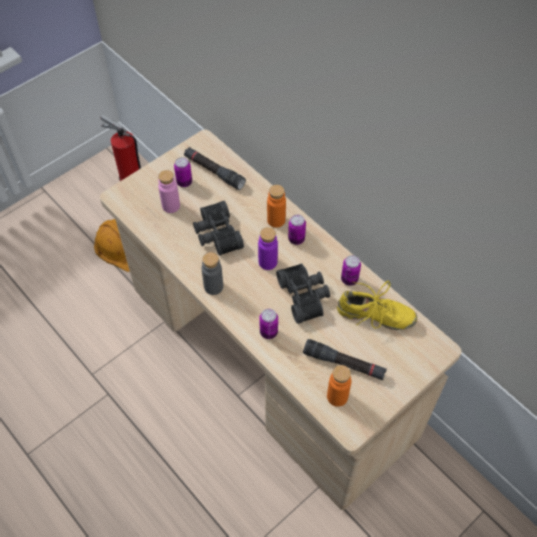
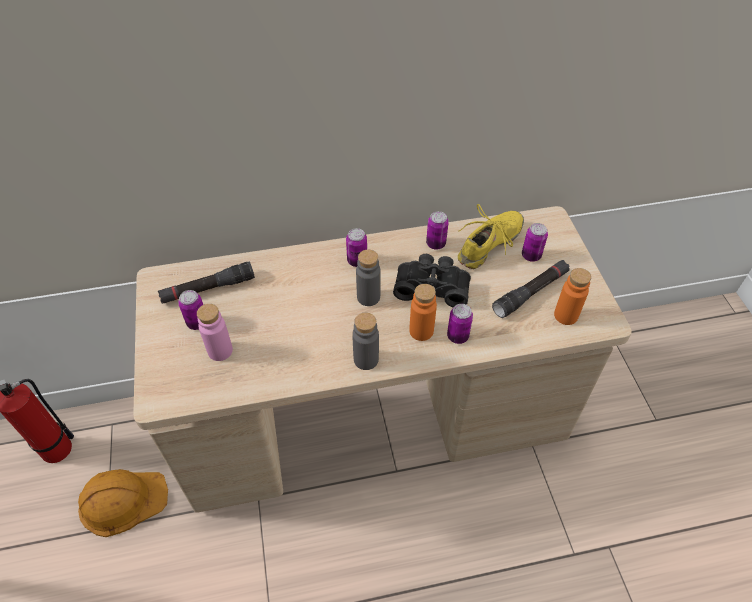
camera: 60 degrees left, 5 degrees down
black binoculars [193,201,244,256] -> none
purple bottle [258,227,278,270] -> grey bottle [356,250,381,306]
orange bottle [267,185,286,228] -> orange bottle moved to [409,284,437,341]
none -> can [522,223,548,262]

